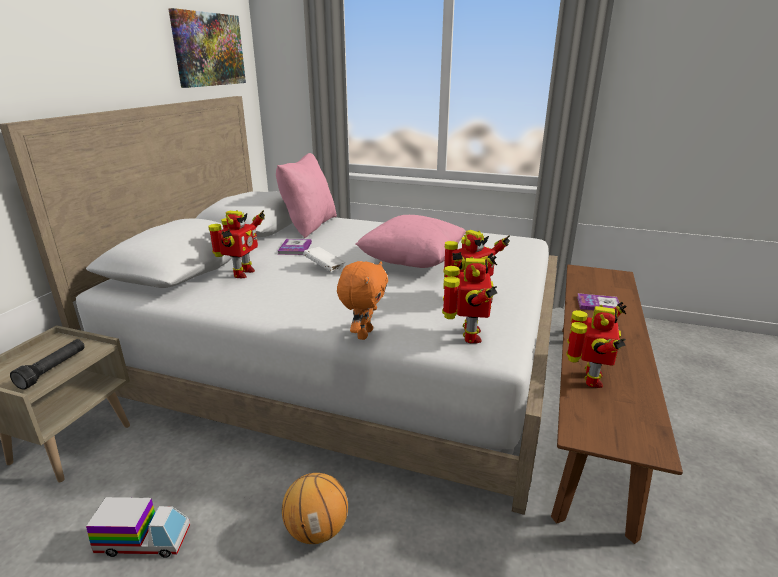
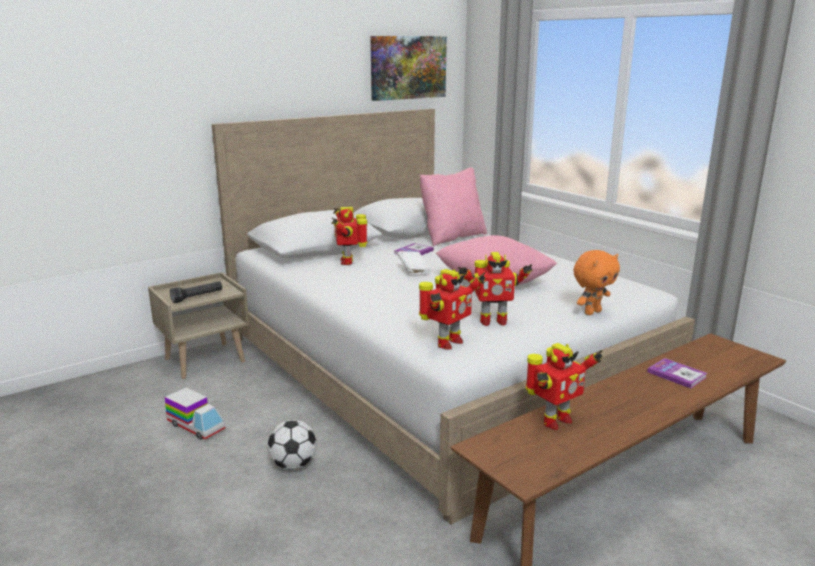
camera: 35 degrees right, 5 degrees down
toy robot [208,210,265,278] -> toy robot turned 120 degrees clockwise [331,207,368,265]
basketball [282,473,348,544] -> football [267,420,317,470]
orange plush toy [337,261,388,340] -> orange plush toy moved to [573,250,620,315]

